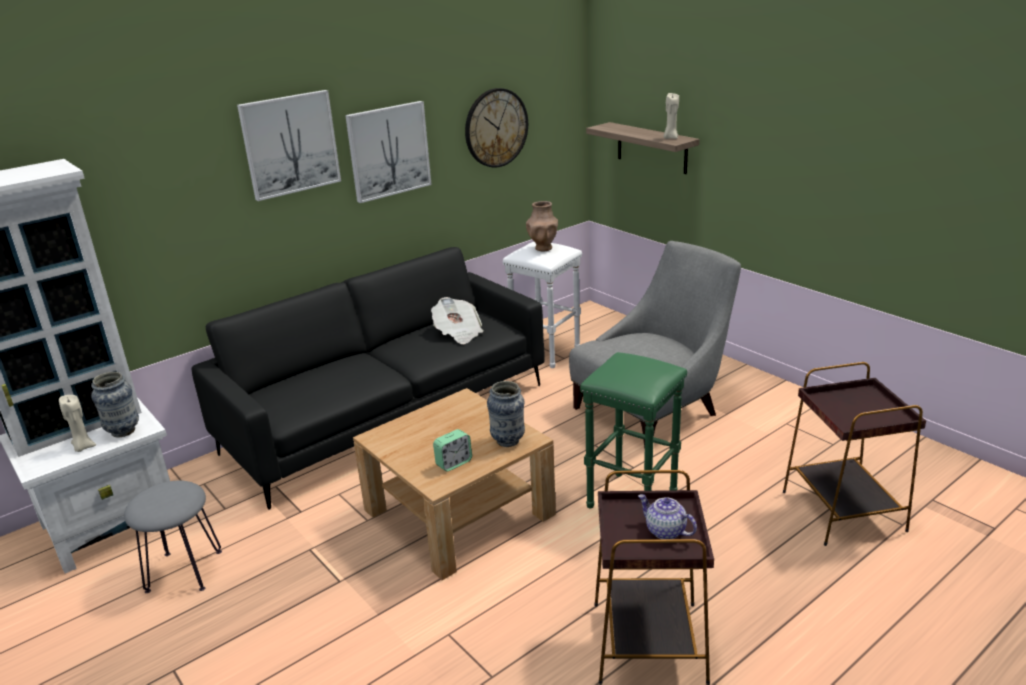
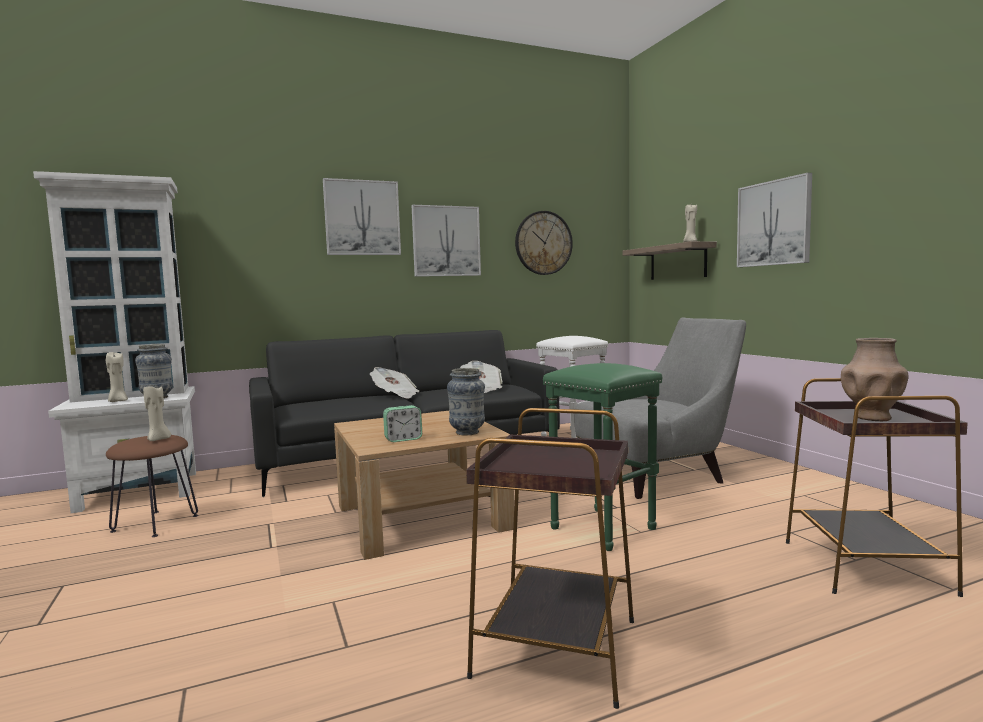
camera: 15 degrees right, 20 degrees down
grey stool [124,480,222,593] -> brown stool [106,435,198,537]
brown vase [526,201,558,252] -> brown vase moved to [841,338,909,421]
teapot [638,494,697,539] -> none
none -> beige candle [143,386,171,441]
none -> newspaper [370,367,419,399]
none -> picture [737,173,812,267]

